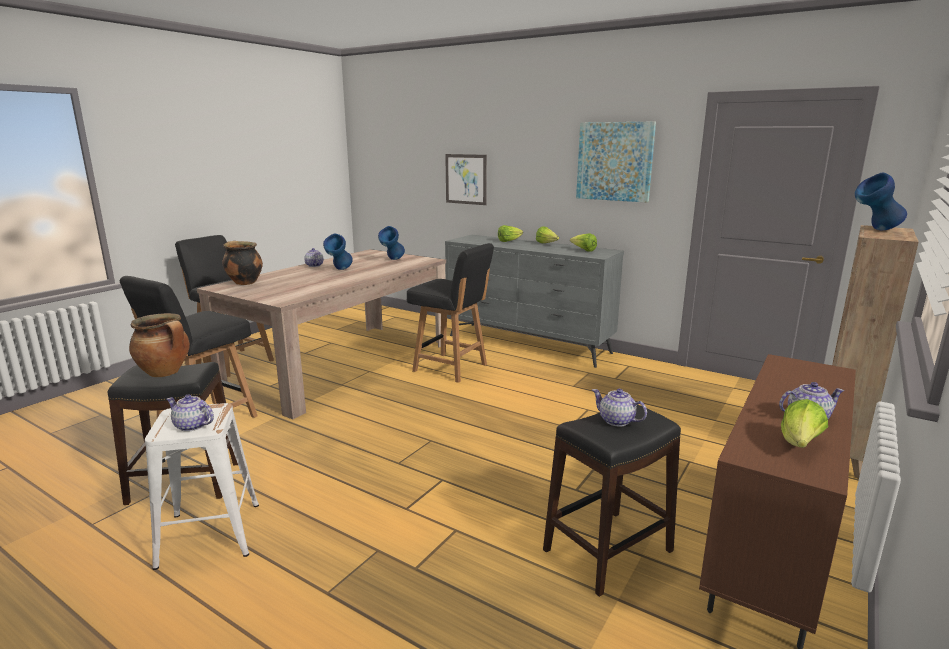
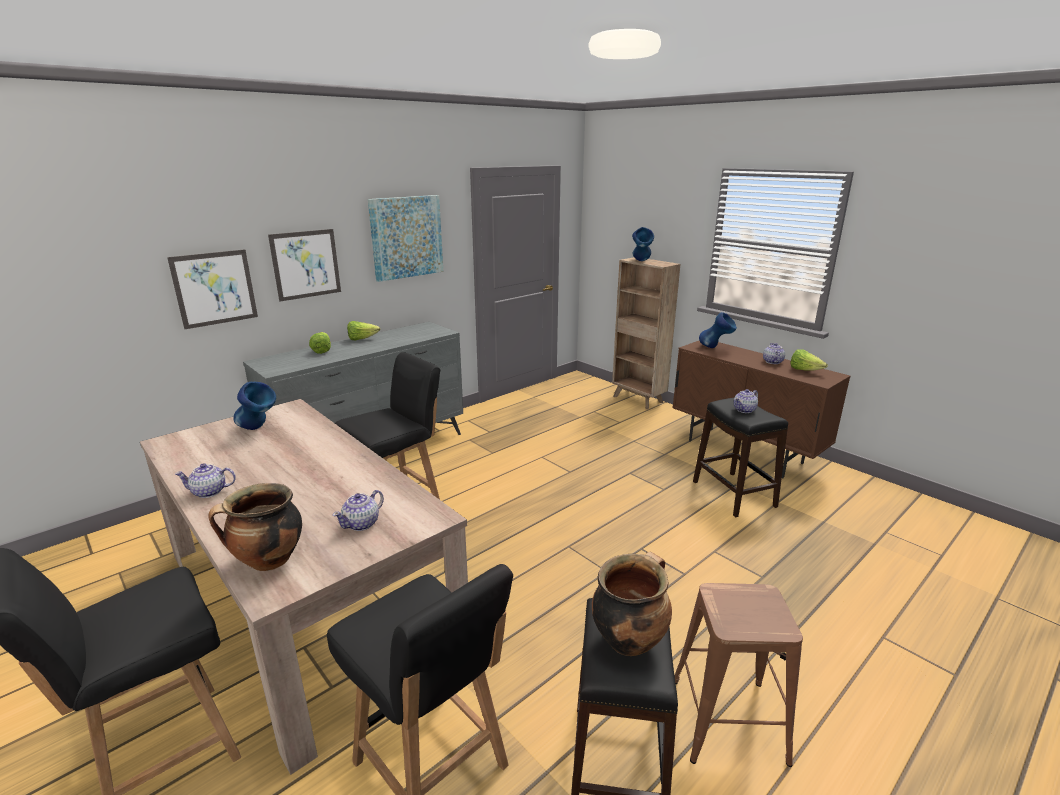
camera: 75 degrees left, 5 degrees up
white stool [145,403,259,570] -> brown stool [674,583,803,767]
teapot [167,394,214,432] -> teapot moved to [333,490,384,531]
blue vase [323,233,353,270] -> blue vase moved to [699,312,737,348]
lettuce [570,233,597,252] -> none
none -> picture [268,229,341,302]

